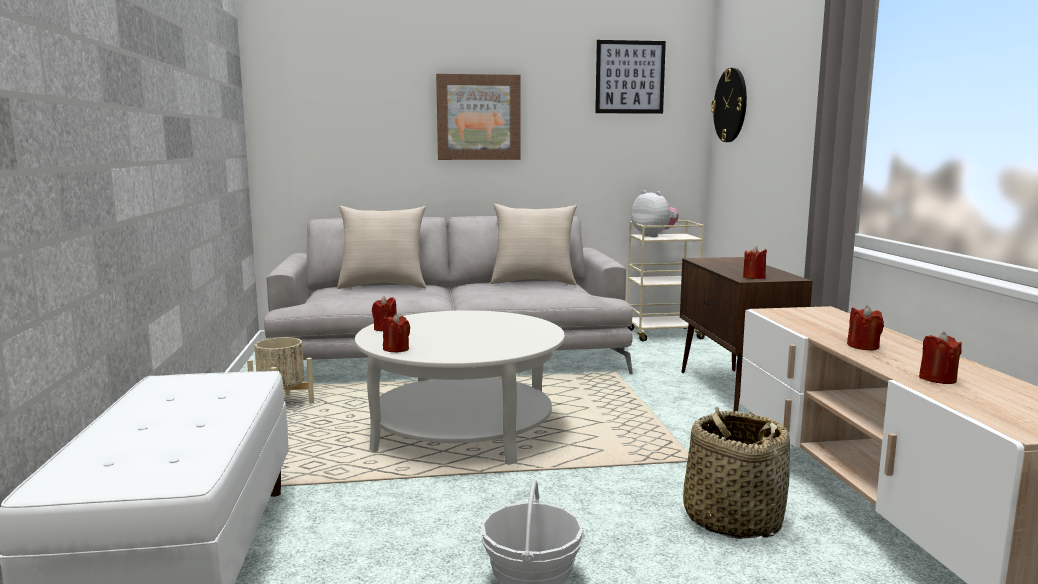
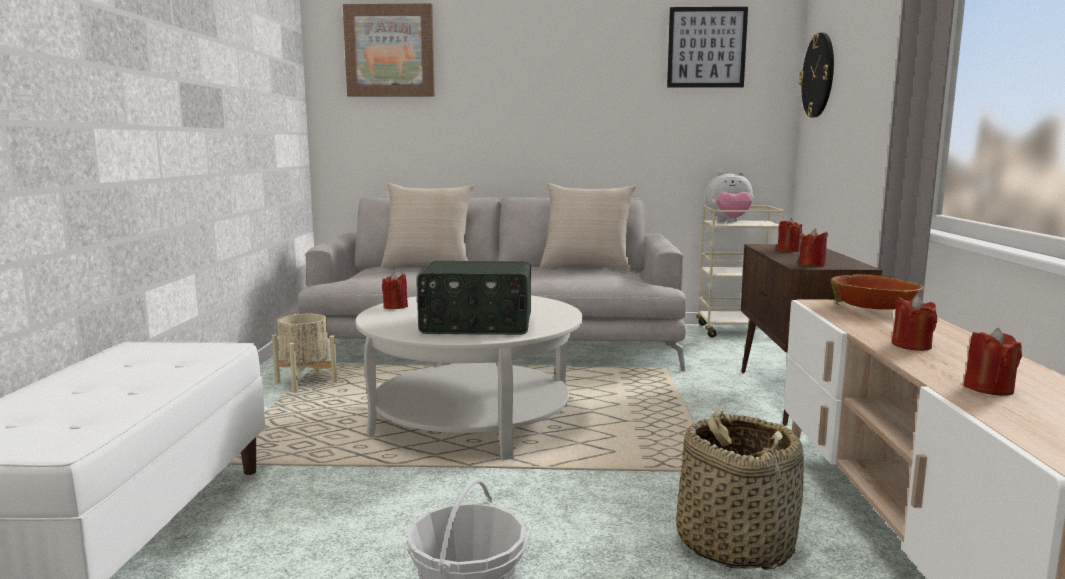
camera: 10 degrees right, 0 degrees up
red candle [383,314,410,352] -> red candle moved to [777,218,802,252]
picture [436,74,520,160] -> picture moved to [343,4,435,97]
plush toy [631,190,679,237] -> plush toy turned 120 degrees clockwise [705,172,753,222]
none -> radio [417,261,531,335]
none -> bowl [831,274,924,310]

